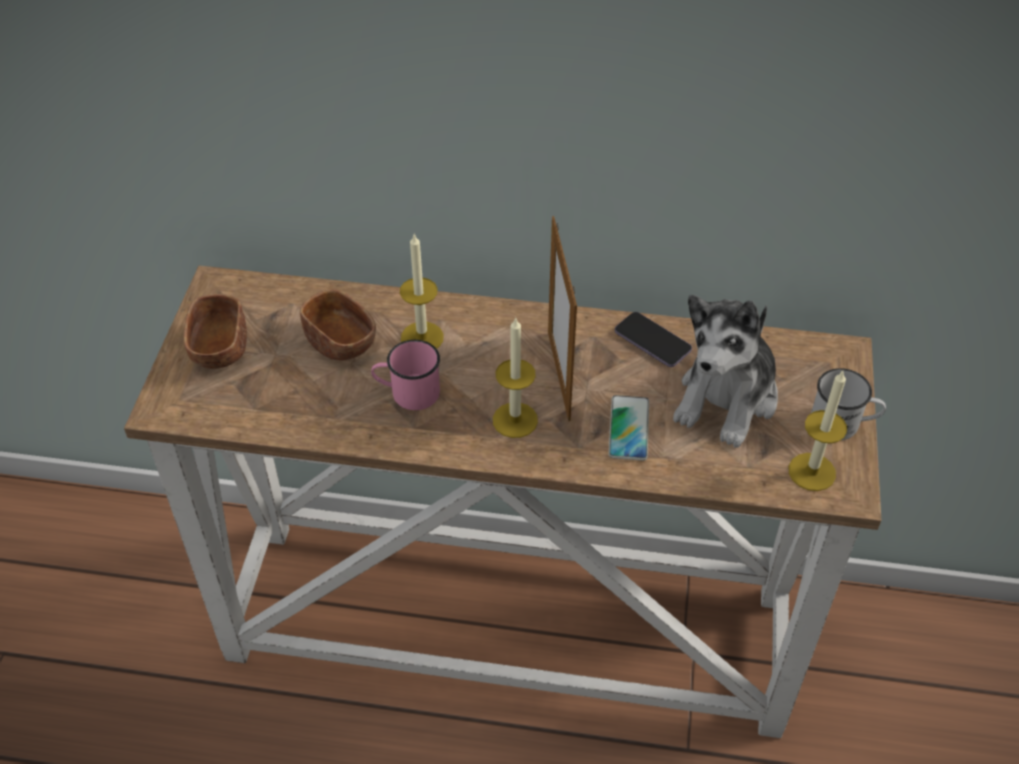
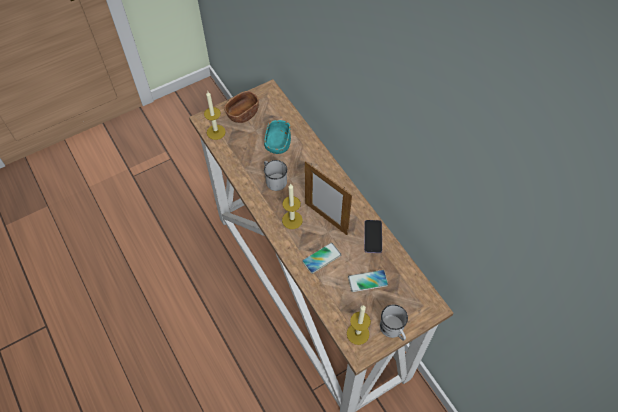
camera: 50 degrees right, 10 degrees up
brown bowl [300,289,376,360] -> turquoise bowl [264,120,291,154]
pink mug [371,340,440,410] -> white mug [264,160,287,191]
candle [400,233,444,349] -> candle moved to [204,92,226,140]
picture frame [548,216,577,421] -> picture frame turned 90 degrees counterclockwise [305,161,352,235]
plush toy [673,295,778,448] -> phone [348,270,388,292]

